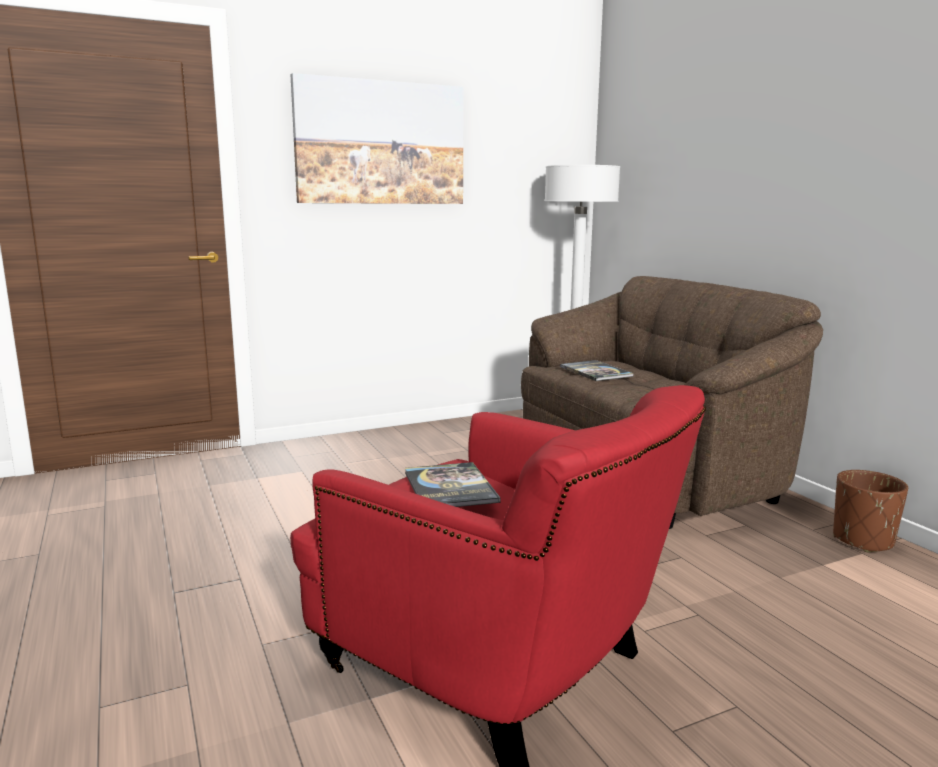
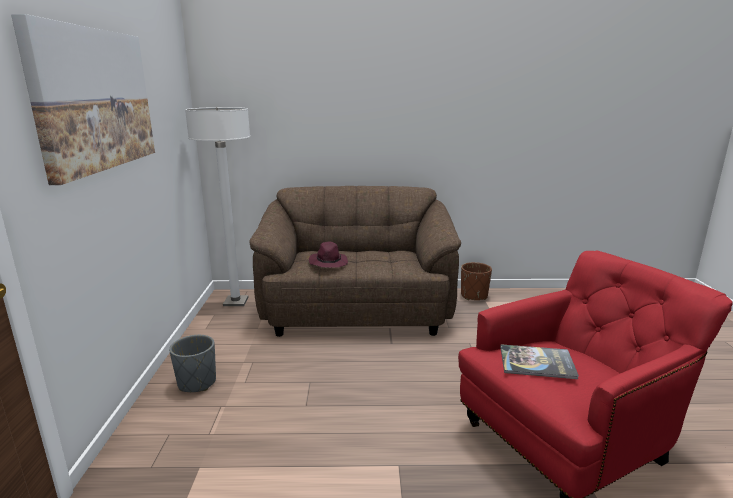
camera: 65 degrees left, 5 degrees up
book [560,360,634,381] -> purple hat [309,242,348,268]
none -> grey planter [169,335,216,392]

